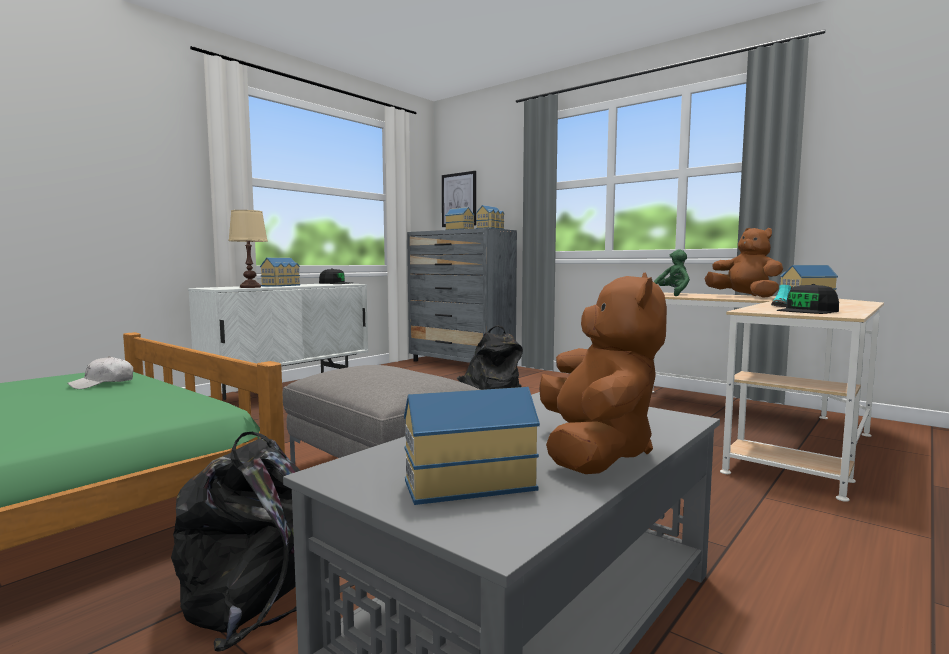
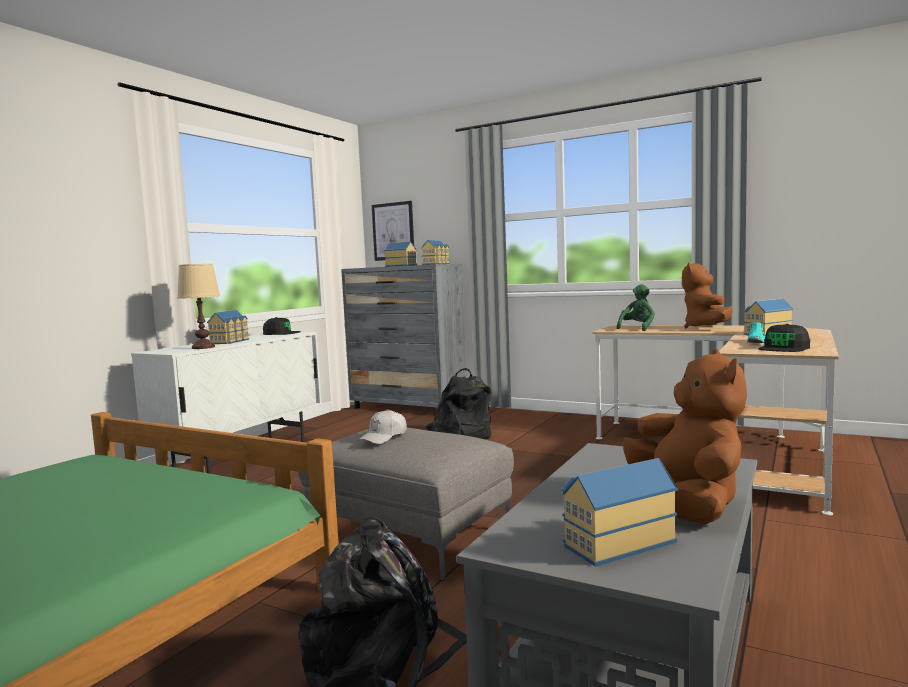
camera: 10 degrees left, 0 degrees up
white cap [67,356,133,389] -> white cap moved to [358,409,407,444]
brown plush toy [705,228,783,298] -> brown plush toy turned 120 degrees counterclockwise [682,263,732,329]

